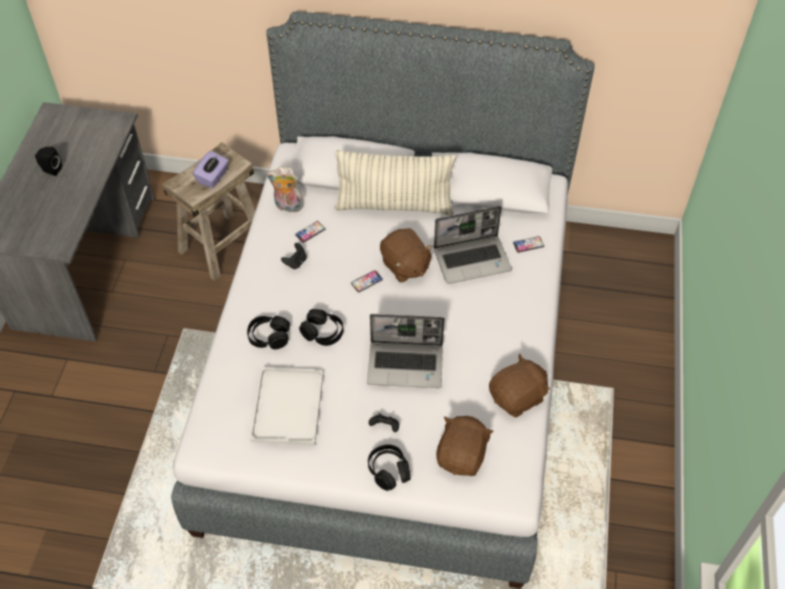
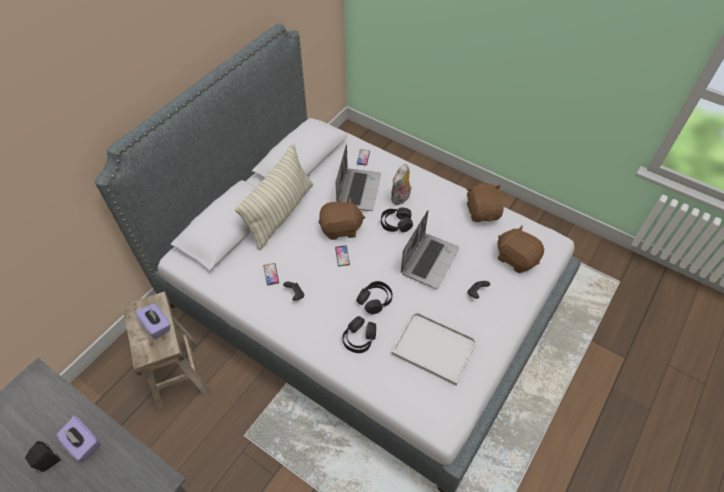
camera: 65 degrees left, 0 degrees up
plush toy [266,167,305,212] -> plush toy moved to [390,164,412,205]
black headphones [368,444,411,491] -> black headphones moved to [381,208,413,232]
none -> purple tissue box [56,416,101,461]

